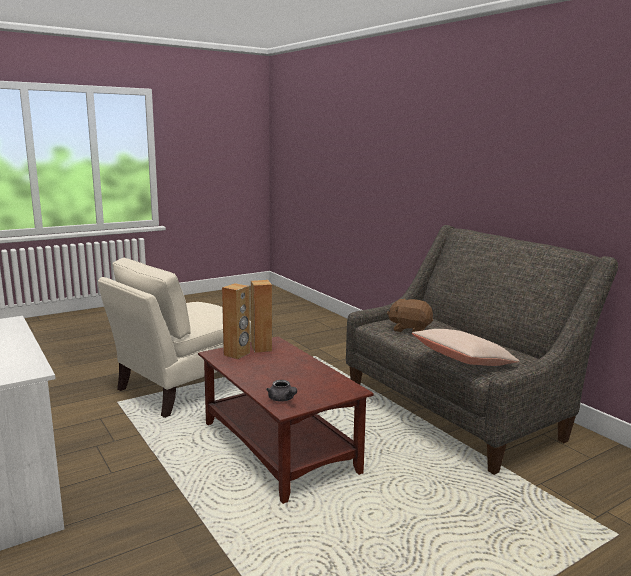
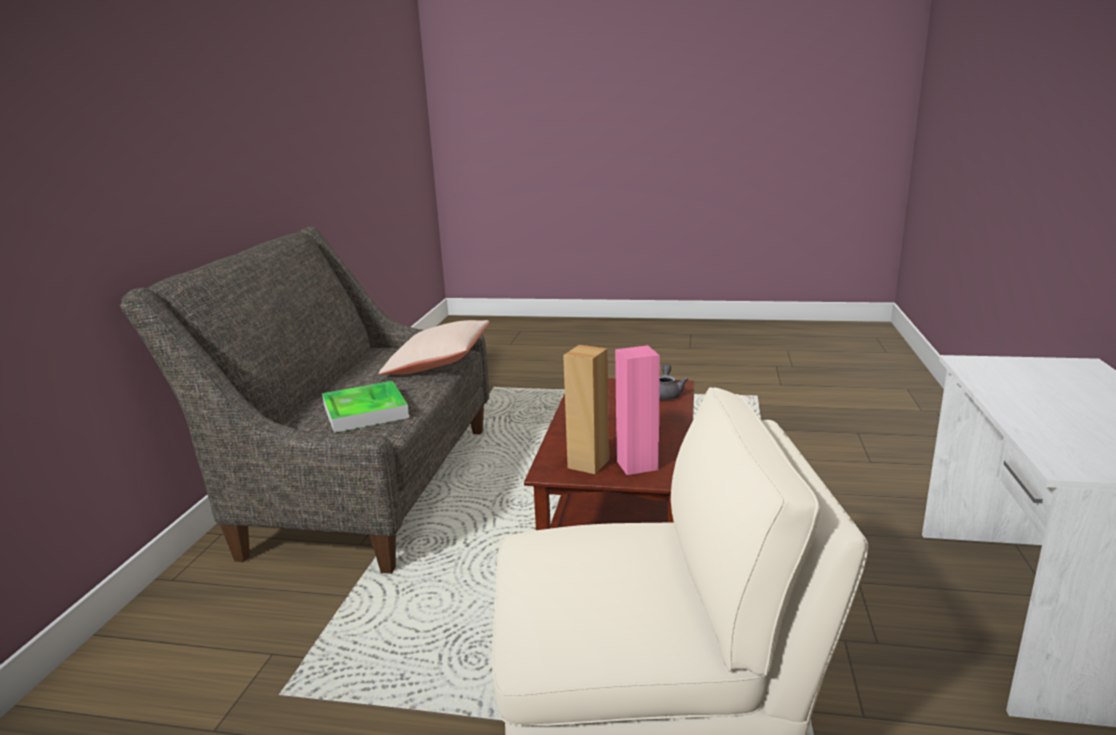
camera: 135 degrees left, 5 degrees up
brown speaker [222,283,250,359] -> pink speaker [615,345,660,475]
brown plush toy [387,298,433,332] -> tray [322,381,409,433]

